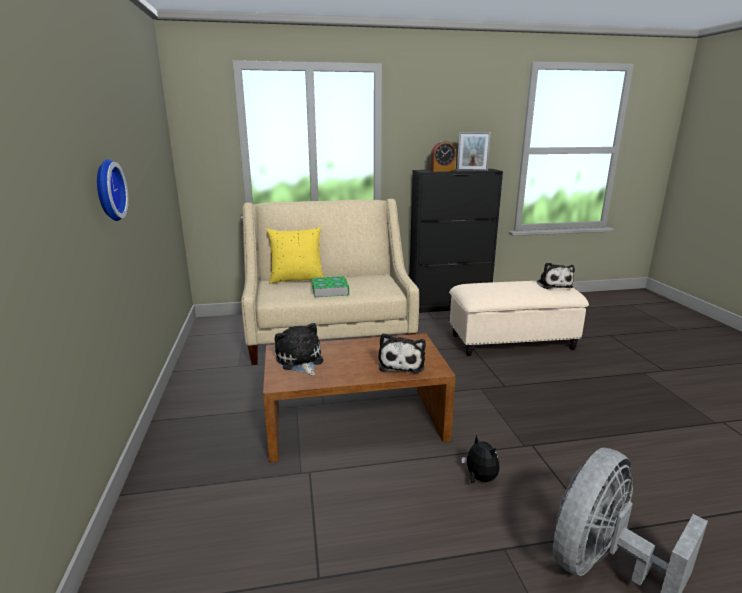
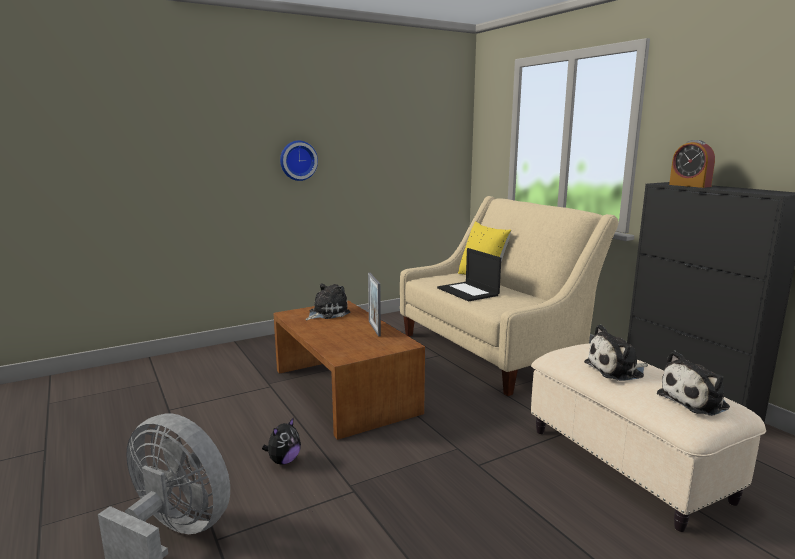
camera: 70 degrees right, 5 degrees down
book [312,276,349,297] -> laptop [437,248,501,301]
plush toy [378,333,426,373] -> plush toy moved to [584,324,648,381]
picture frame [457,132,491,171] -> picture frame moved to [368,273,381,337]

